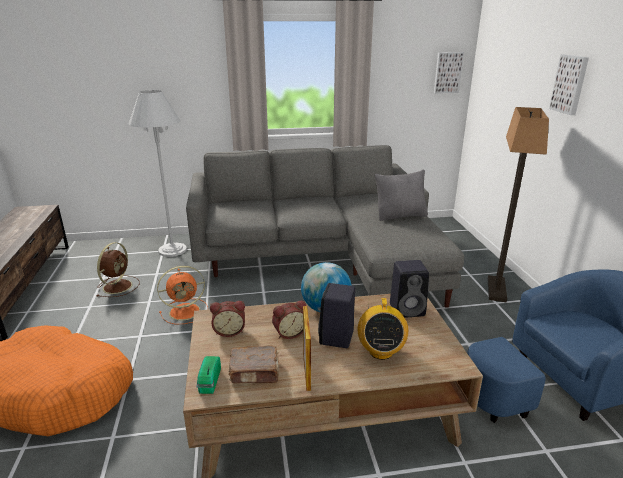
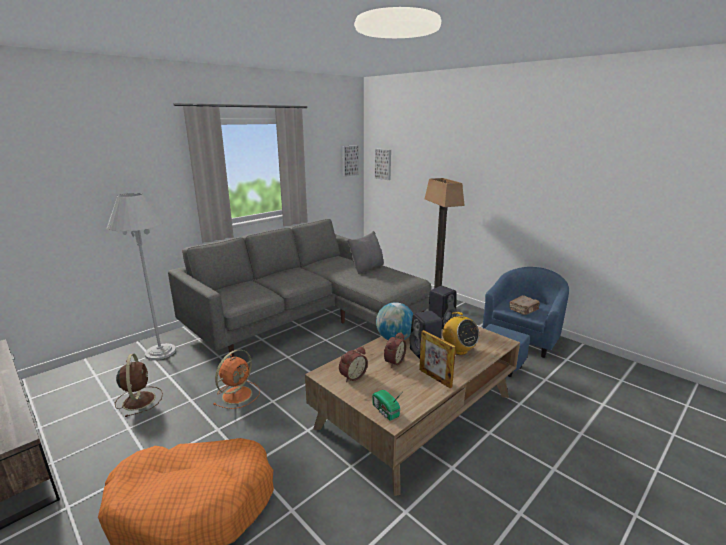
camera: 35 degrees left, 5 degrees down
brown book [229,345,279,383] -> brown book moved to [509,295,540,315]
picture [549,55,589,115] -> picture moved to [375,149,391,180]

